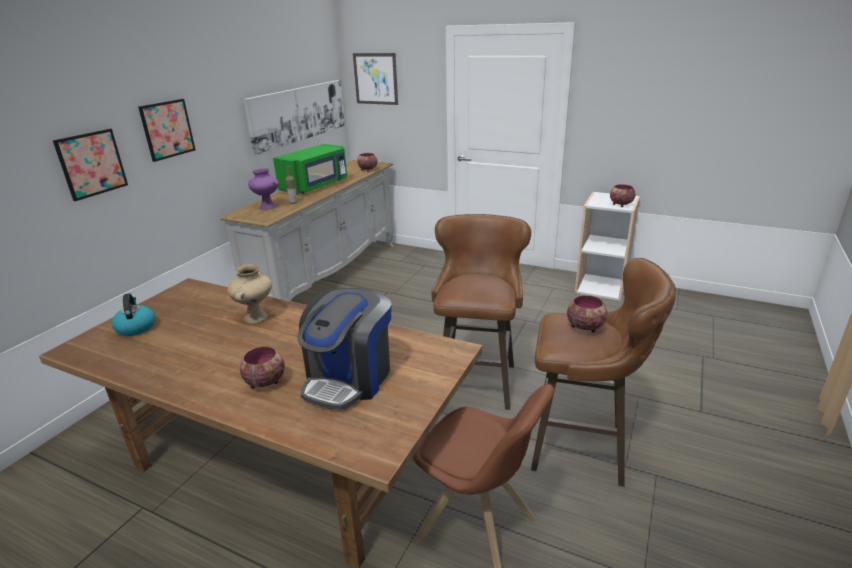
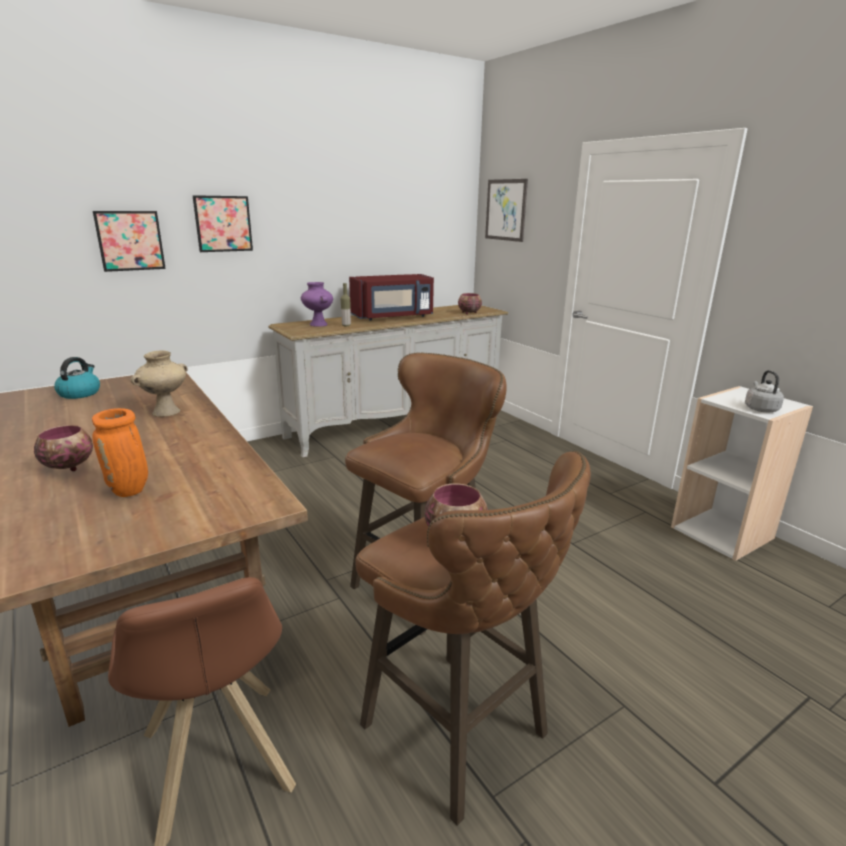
camera: 30 degrees right, 5 degrees down
picture [243,80,345,155] -> none
green microwave [273,144,347,194] -> red microwave [349,274,434,321]
coffee machine [297,288,391,410] -> orange vase [92,408,148,497]
bowl [610,184,635,207] -> grey kettle [745,370,784,412]

